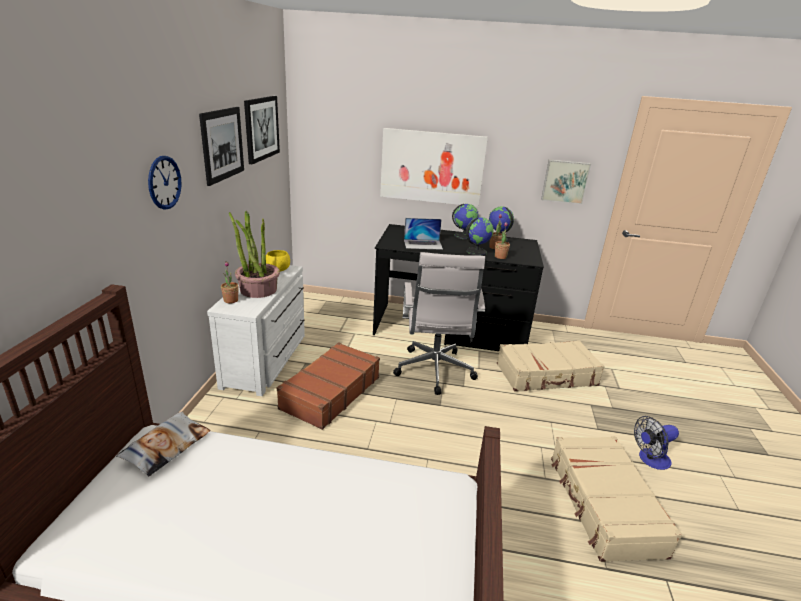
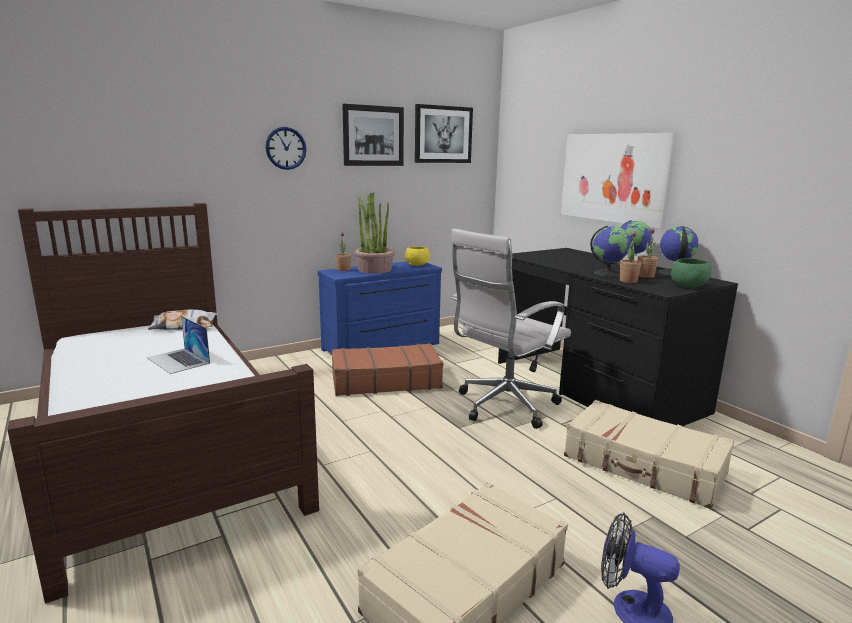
camera: 50 degrees right, 10 degrees down
white dresser [207,265,305,396] -> blue dresser [318,261,442,354]
laptop [404,218,443,250] -> laptop moved to [147,316,210,374]
picture [541,159,591,204] -> none
none -> green bowl [671,258,712,288]

